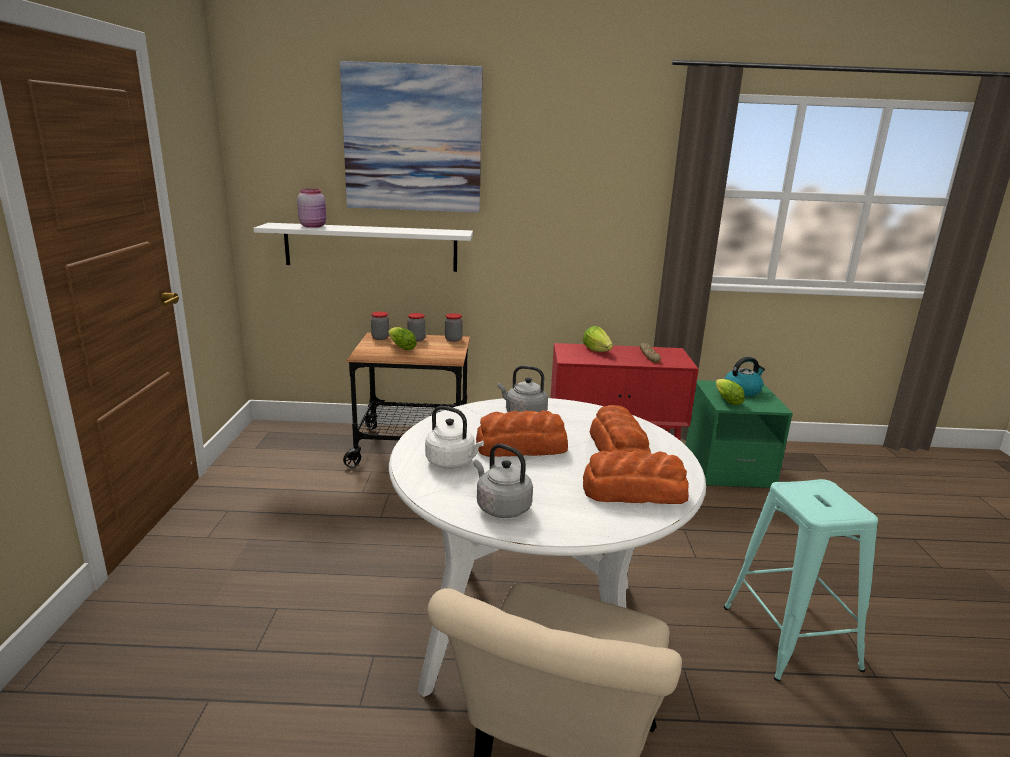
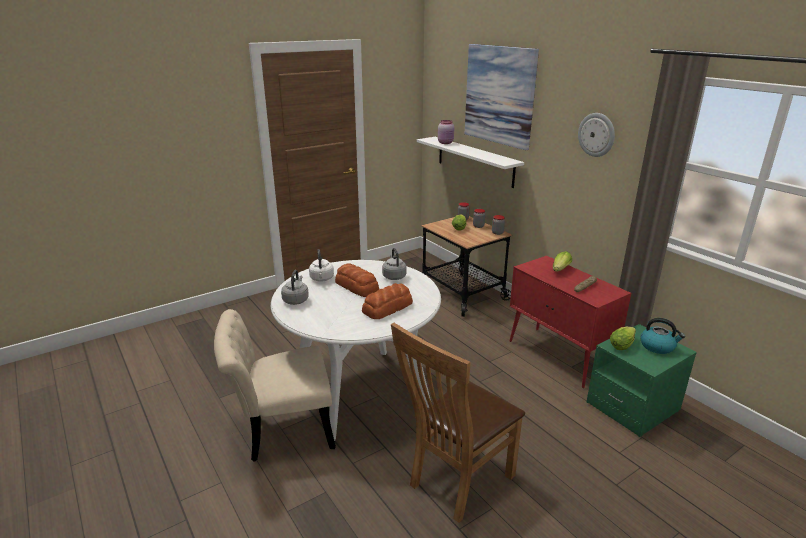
camera: 55 degrees right, 5 degrees up
bread [583,450,689,504] -> none
turquoise stool [724,479,878,682] -> brown chair [391,323,525,523]
none -> wall clock [578,113,615,157]

